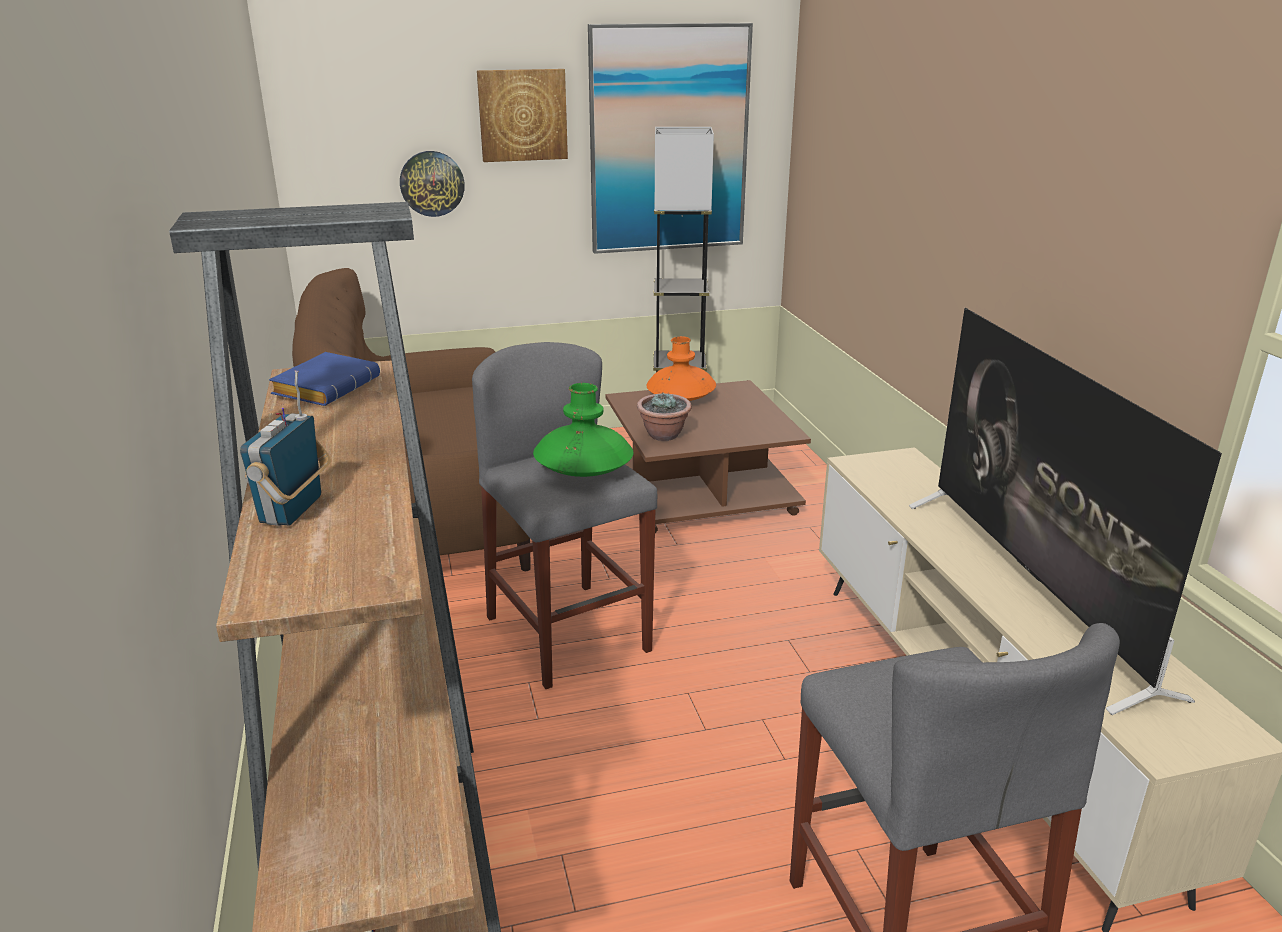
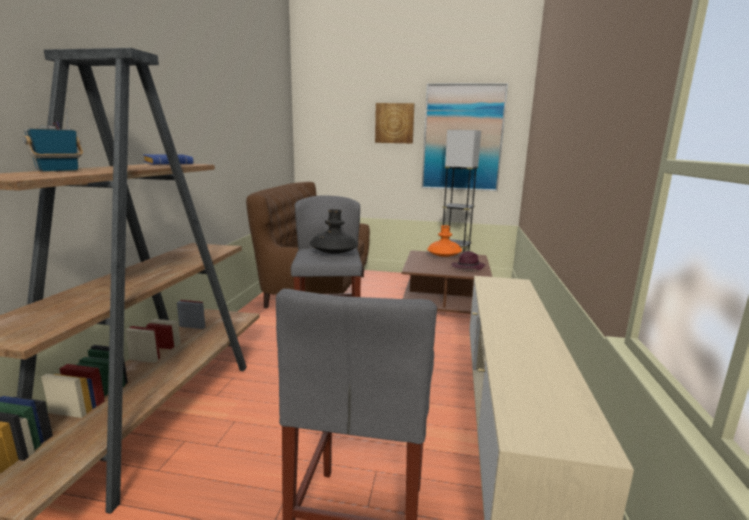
camera: 25 degrees right, 10 degrees down
wall clock [400,151,465,217] -> none
green vase [533,383,634,477] -> black vase [310,209,358,254]
potted plant [637,393,692,441] -> none
television [909,308,1222,715] -> none
none -> purple hat [451,251,485,270]

